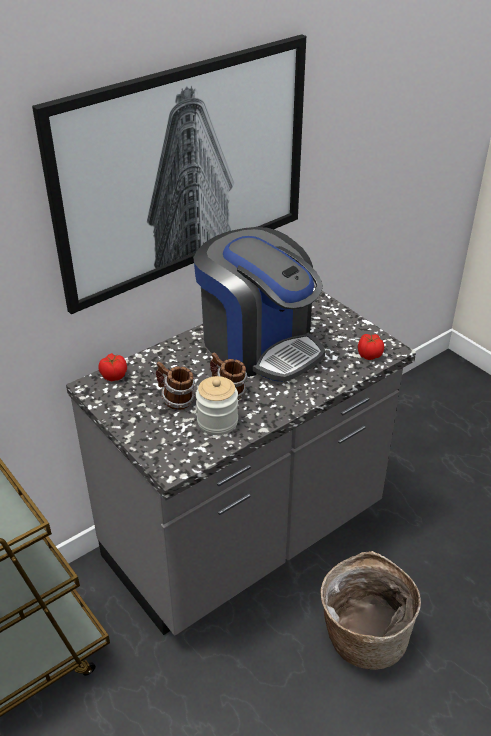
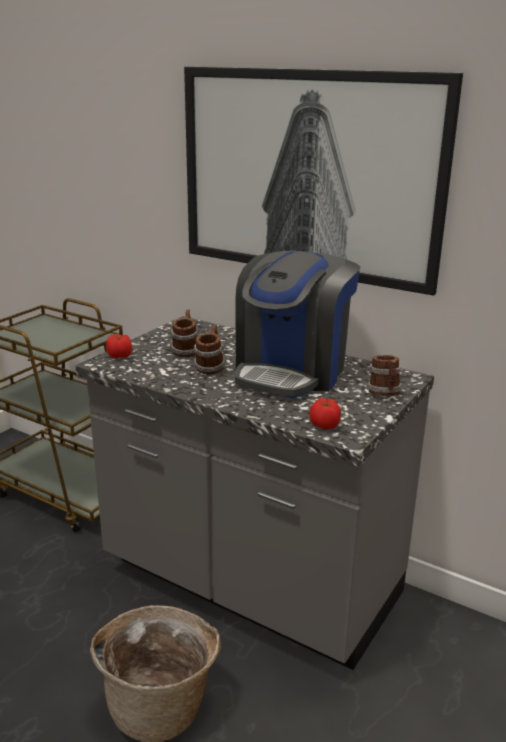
camera: 70 degrees right, 15 degrees down
tomato [98,353,127,381] -> tomato moved to [106,334,132,358]
jar [196,376,238,435] -> none
none -> mug [367,355,402,396]

